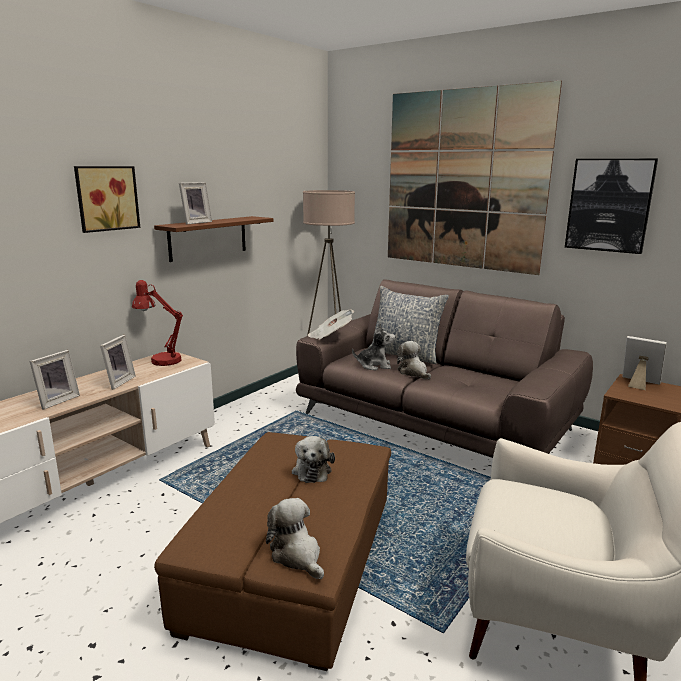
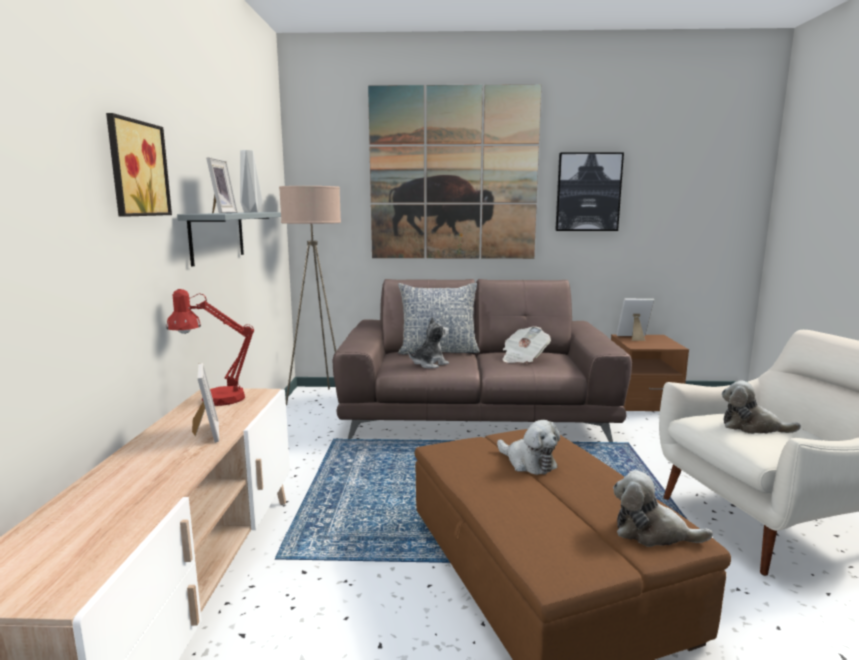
camera: 35 degrees left, 5 degrees down
picture frame [29,350,80,410] -> none
brown shelf [154,216,274,262] -> grey shelf [177,212,281,267]
newspaper [308,310,354,340] -> newspaper moved to [502,326,551,363]
plush toy [397,341,431,380] -> plush toy moved to [722,380,801,434]
none -> grey vase [240,150,263,212]

